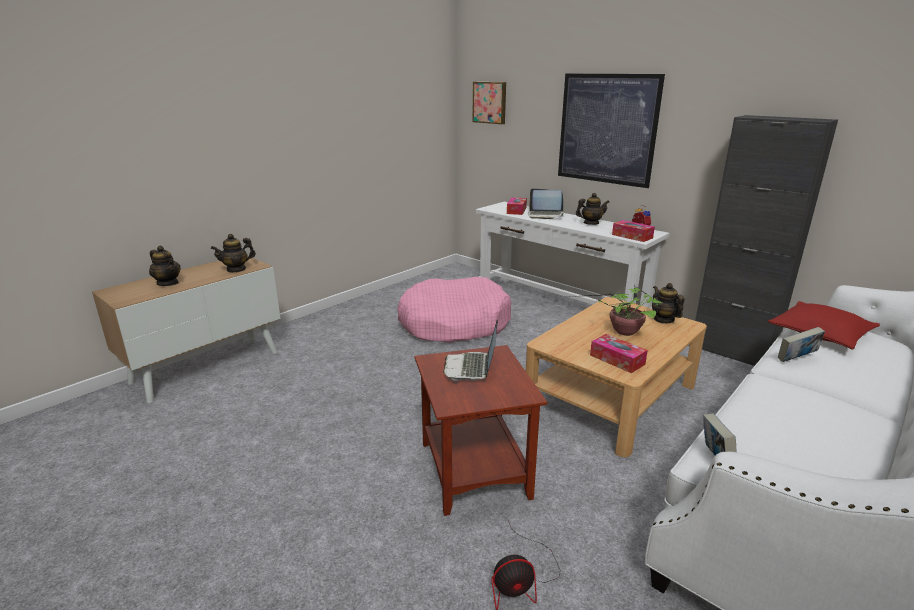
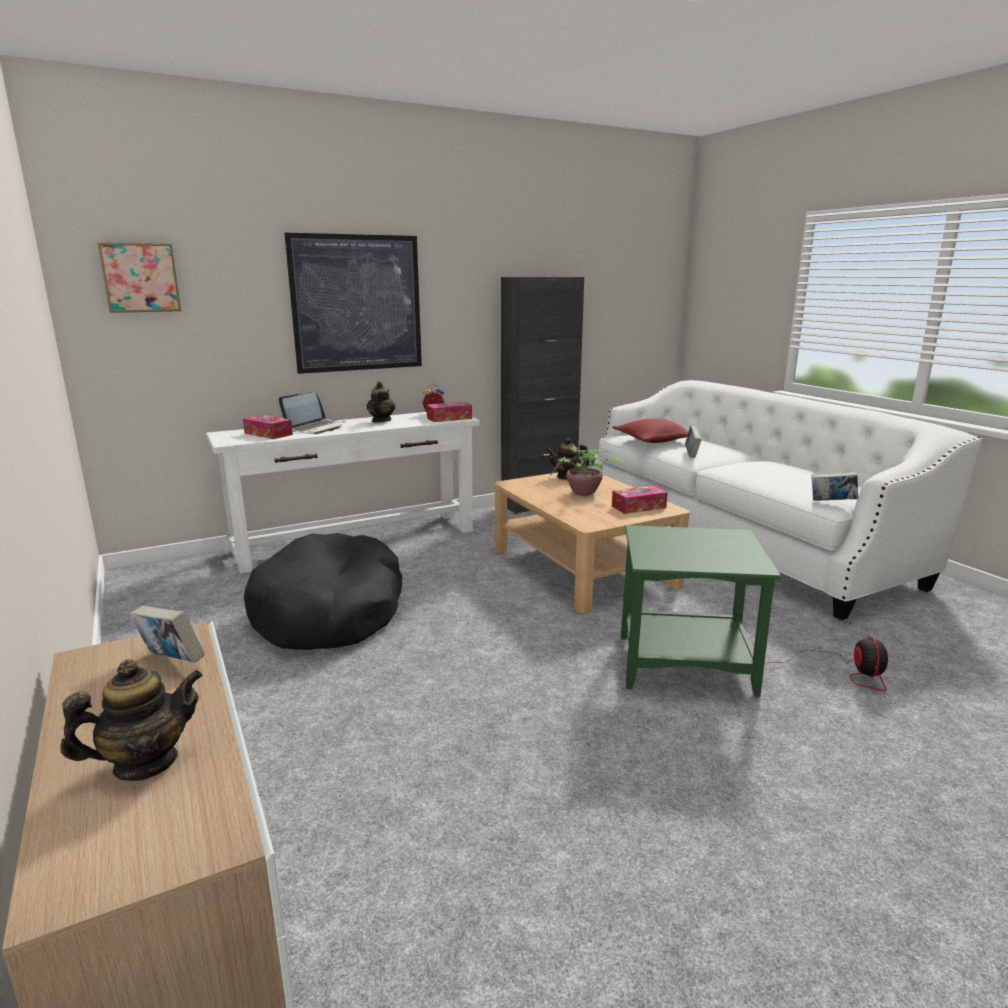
camera: 70 degrees left, 5 degrees down
teapot [211,234,256,273] -> book [130,606,205,663]
pink dog bed [398,277,511,343] -> black dog bed [244,533,402,650]
brown side table [415,345,547,516] -> green side table [621,525,781,697]
laptop [443,320,498,381] -> none

